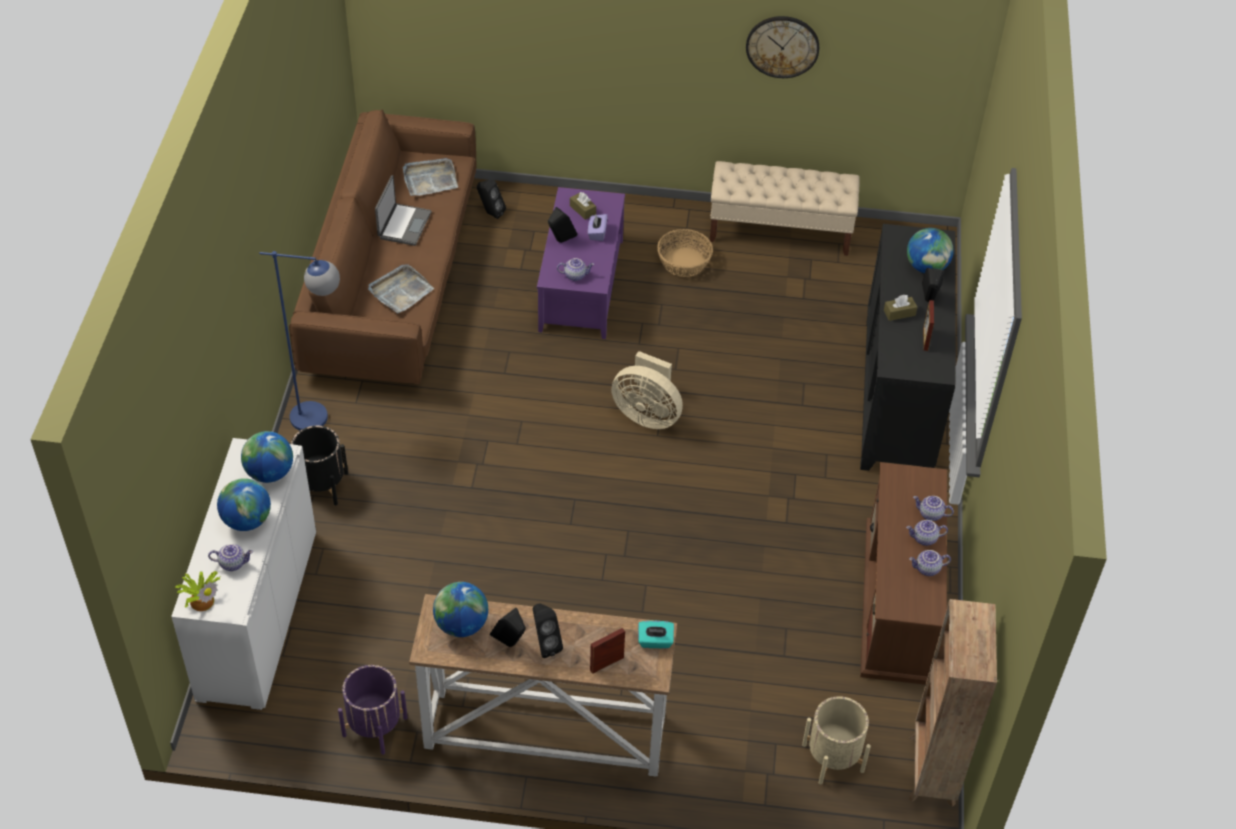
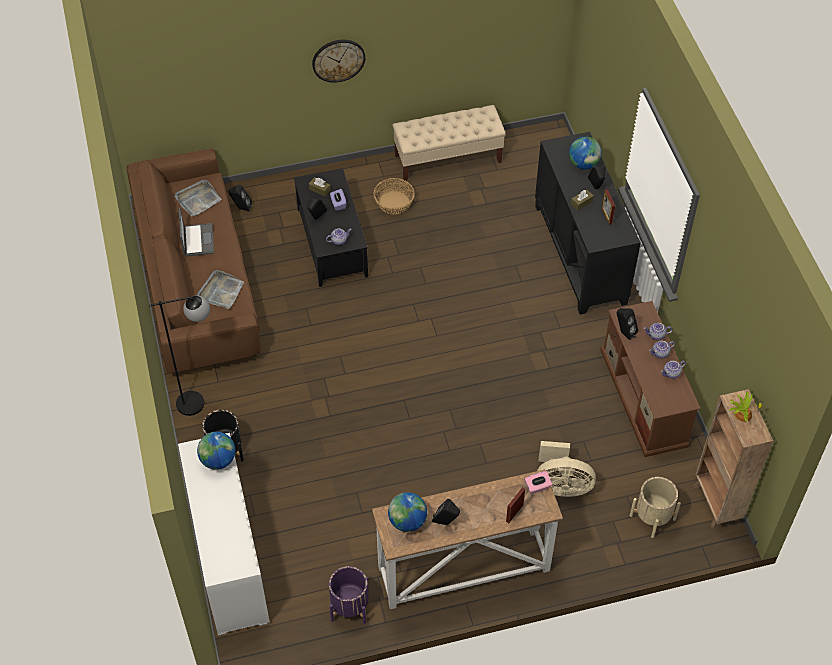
camera: 20 degrees left, 5 degrees up
potted plant [175,571,220,611] -> potted plant moved to [730,391,762,422]
teapot [208,544,253,571] -> none
globe [217,478,271,531] -> none
blue floor lamp [259,251,340,430] -> black floor lamp [149,295,210,416]
black speaker [533,603,563,658] -> black speaker moved to [617,308,638,340]
purple coffee table [537,187,625,339] -> black coffee table [294,168,368,287]
beige fan [611,351,683,429] -> beige fan moved to [537,441,596,497]
turquoise tissue box [638,621,674,649] -> pink tissue box [525,471,552,494]
wall clock [746,16,819,78] -> wall clock moved to [312,40,365,83]

